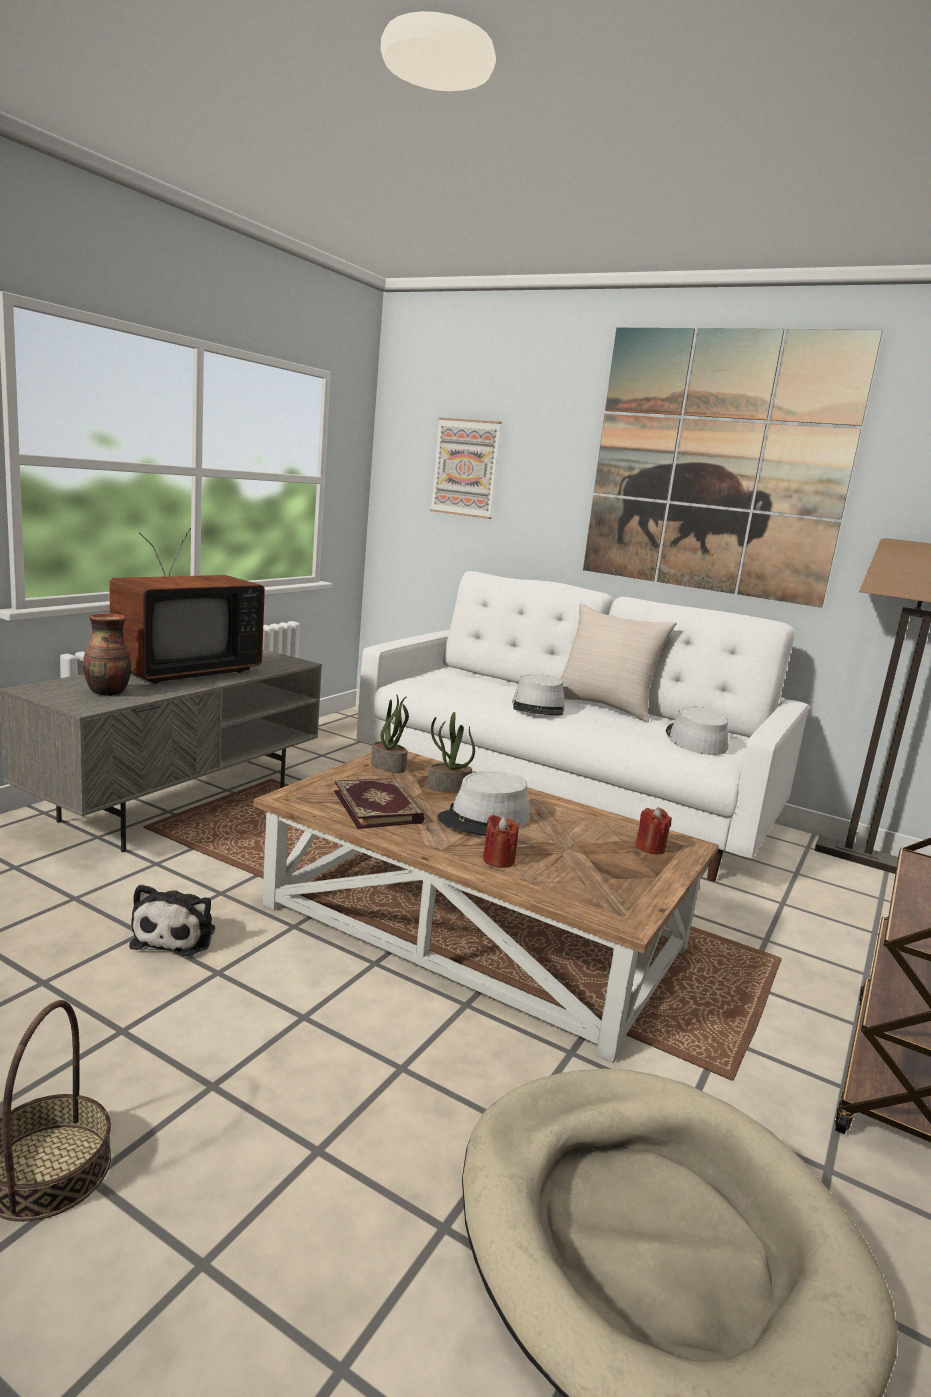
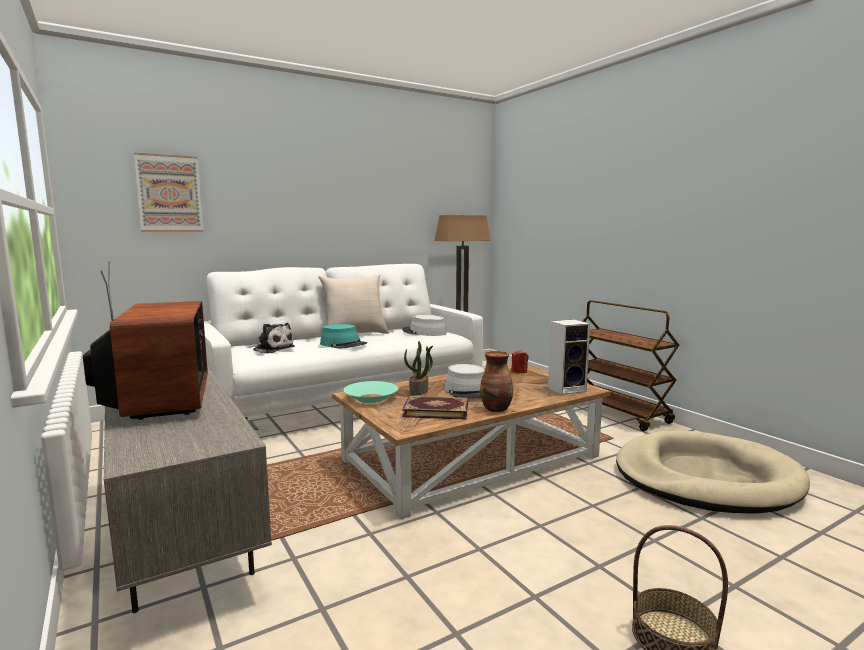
camera: 60 degrees left, 5 degrees down
vase [83,613,131,696] -> vase moved to [480,351,513,412]
plush toy [129,884,215,956] -> plush toy moved to [252,323,295,353]
potted plant [371,694,409,773] -> turquoise bowl [344,381,398,403]
red candle [483,815,519,868] -> none
grey hat [512,674,565,716] -> turquoise hat [320,324,367,349]
picture [583,328,883,608] -> none
none -> speaker [548,319,590,395]

